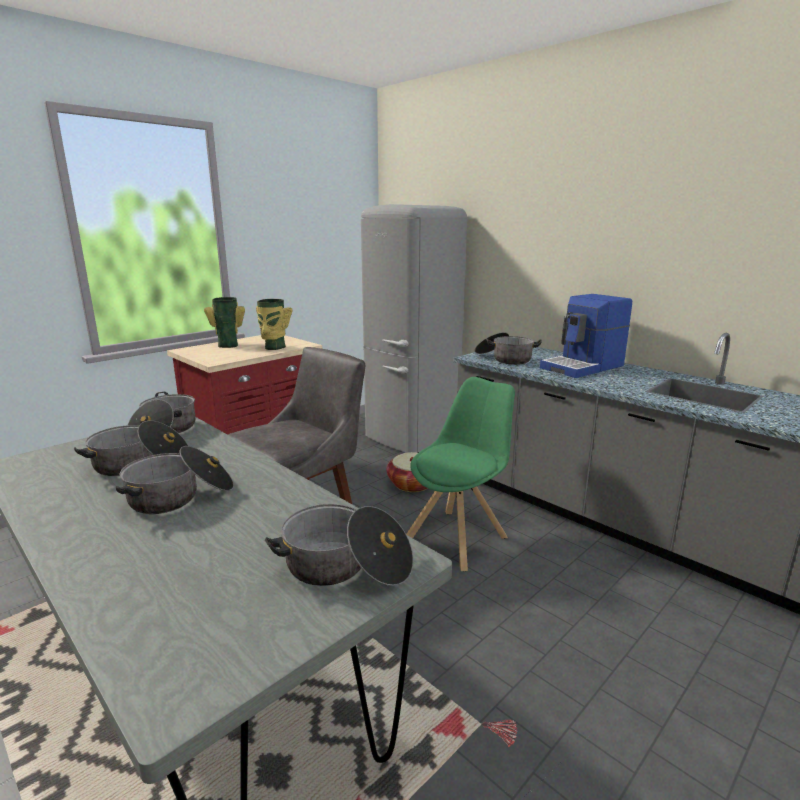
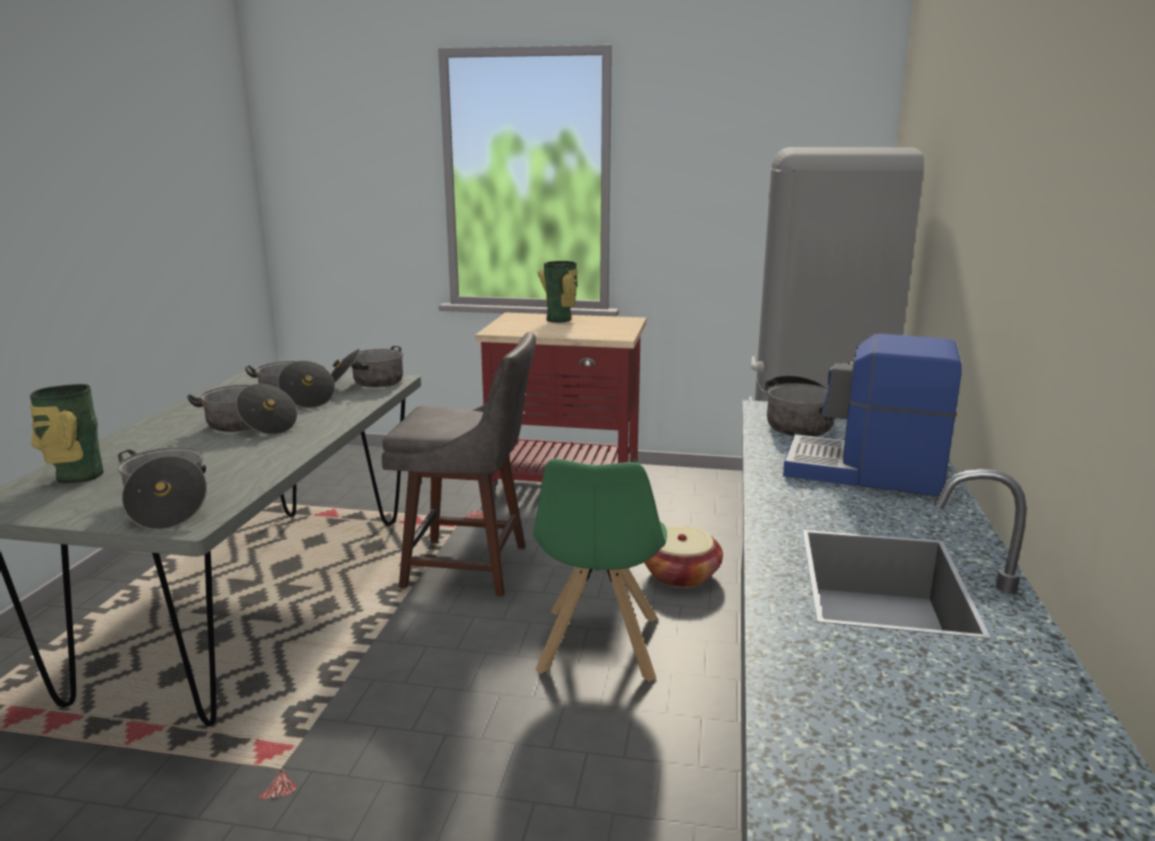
camera: 55 degrees right, 0 degrees up
vase [256,299,293,350] -> vase moved to [30,384,104,483]
green chair [406,377,515,571] -> green chair turned 90 degrees clockwise [533,459,667,682]

